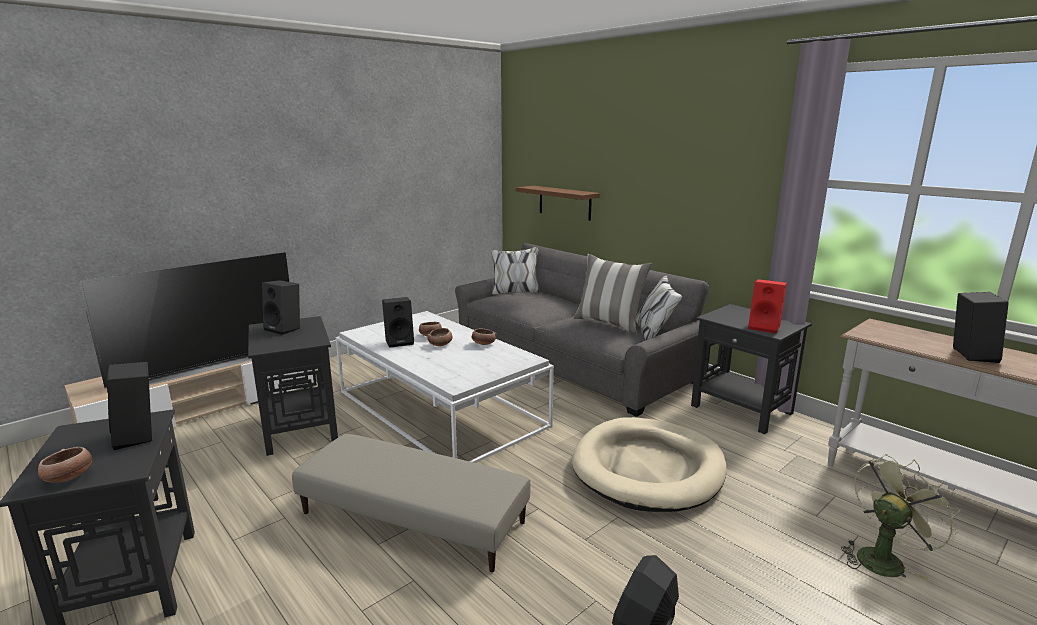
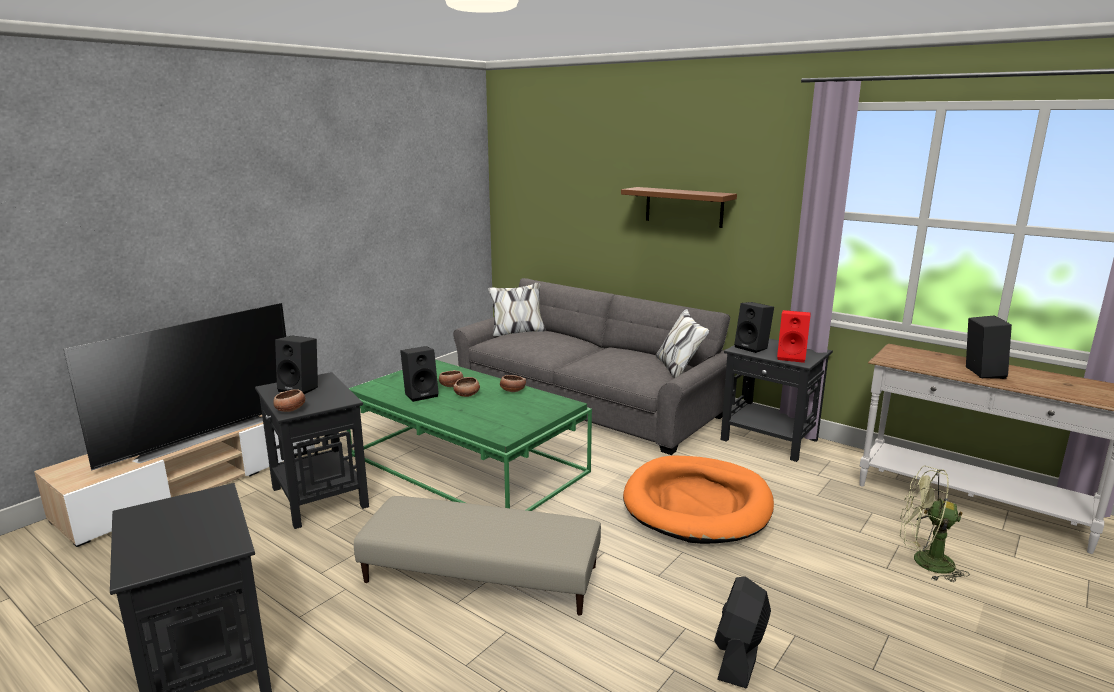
camera: 10 degrees left, 0 degrees up
bowl [38,447,92,483] -> bowl moved to [273,389,306,412]
black speaker [107,362,152,450] -> black speaker moved to [734,302,774,353]
white coffee table [336,311,554,463] -> green coffee table [347,360,592,511]
brown shelf [516,186,600,221] -> brown shelf moved to [621,187,737,228]
beige dog bed [572,417,727,512] -> orange dog bed [623,455,774,544]
pillow [573,254,652,334] -> none
green fan [841,454,960,581] -> green fan turned 120 degrees counterclockwise [900,466,970,582]

